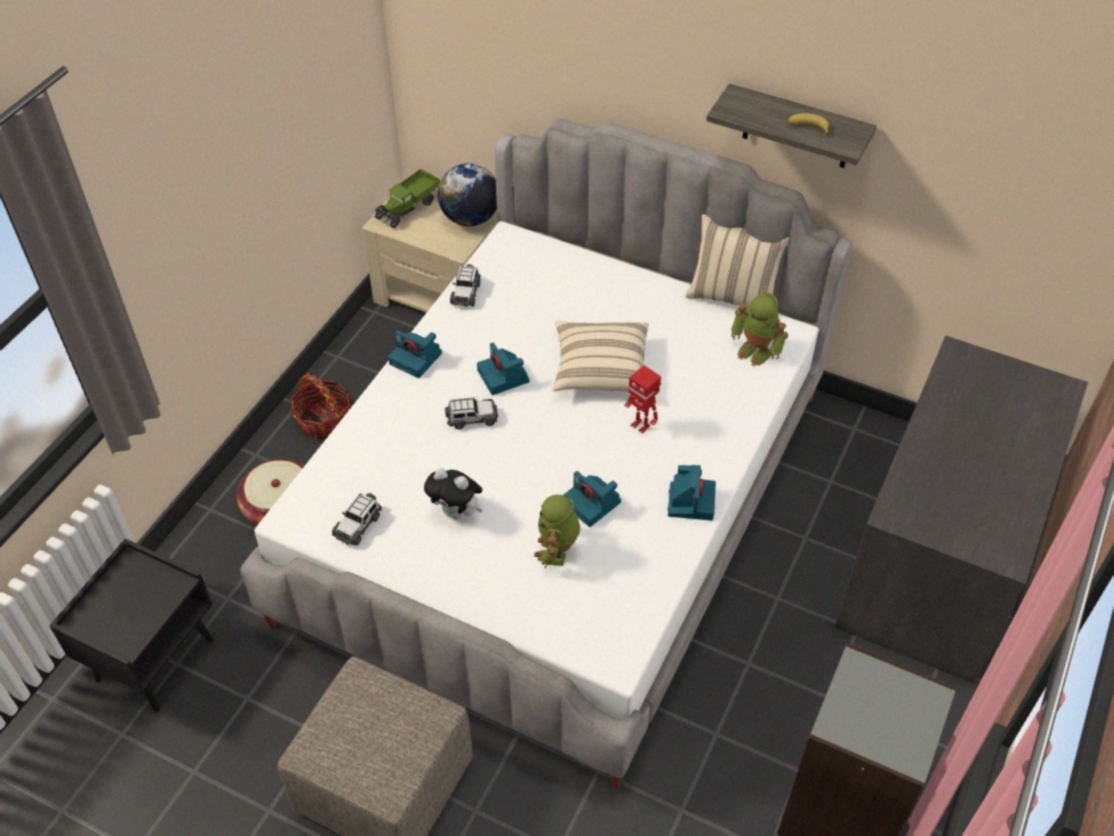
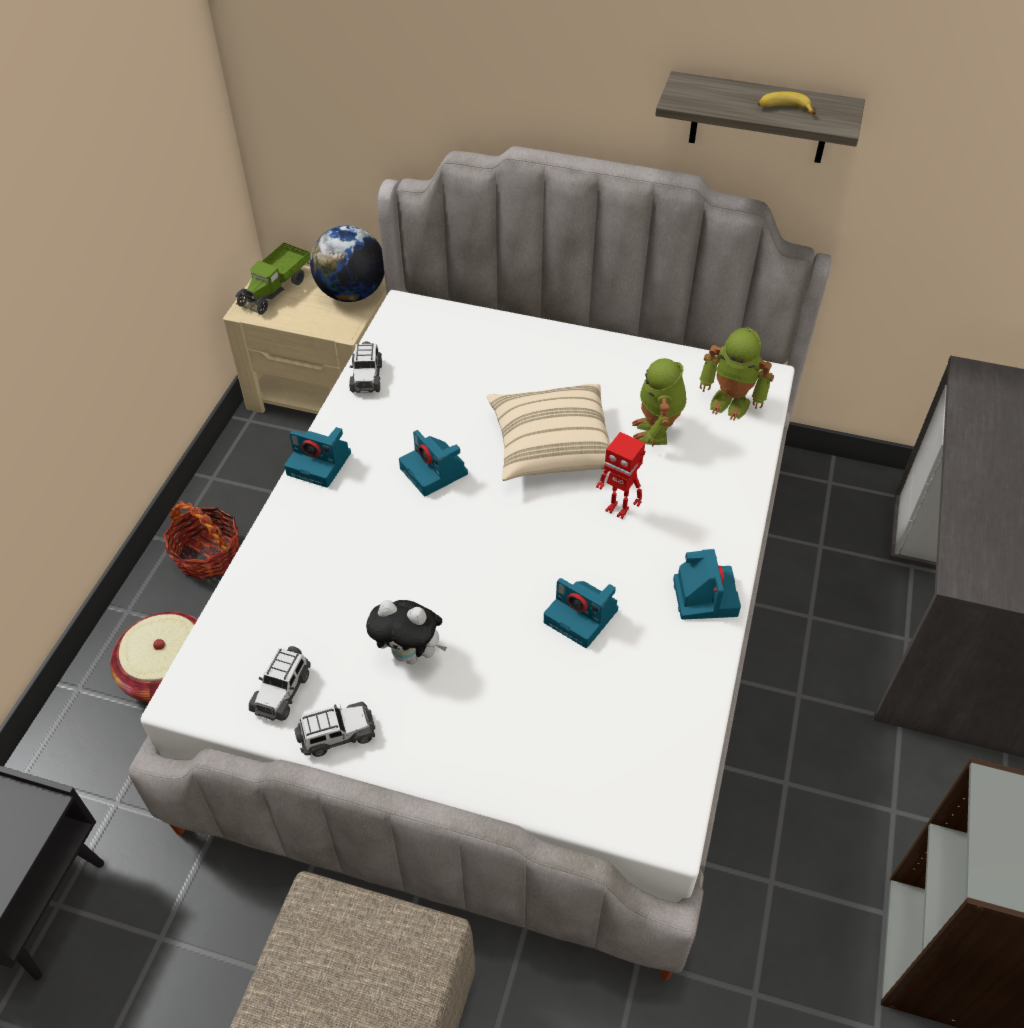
camera: 10 degrees left, 0 degrees up
toy car [445,397,498,429] -> toy car moved to [295,702,375,757]
toy robot [534,495,580,568] -> toy robot moved to [632,358,686,446]
beige pillow [685,214,789,306] -> none

